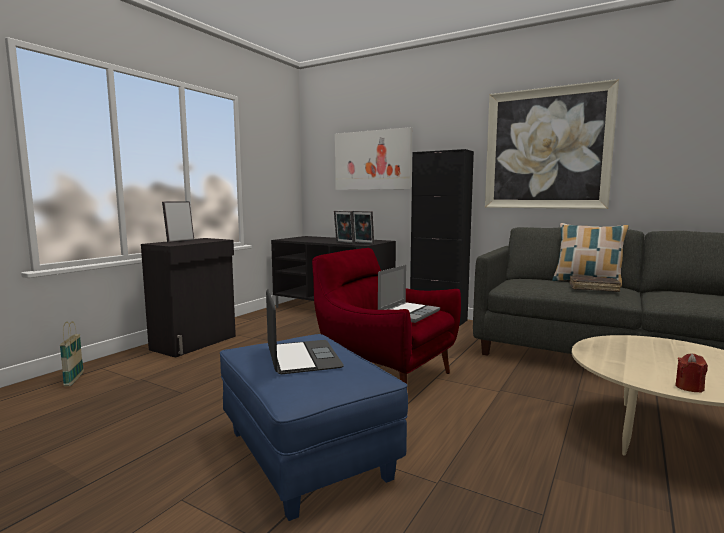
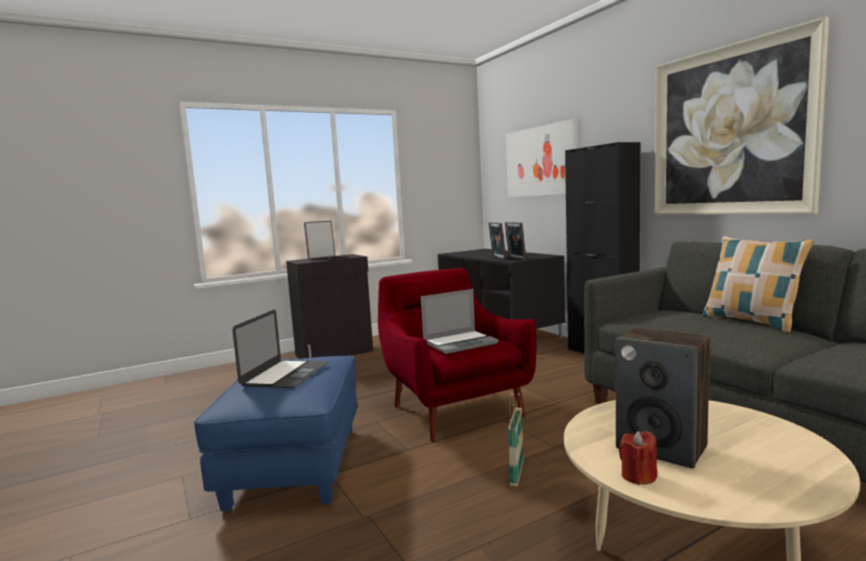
camera: 30 degrees right, 0 degrees up
basket [60,321,84,387] -> basket moved to [508,392,523,487]
brown book [570,275,621,292] -> none
none -> speaker [616,328,710,469]

